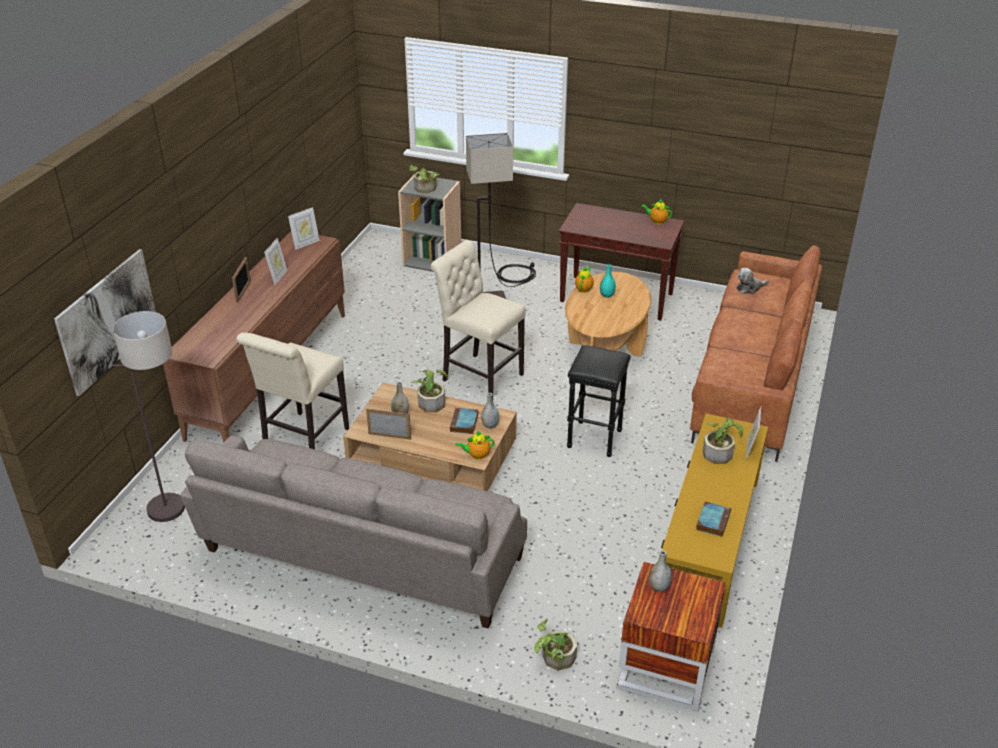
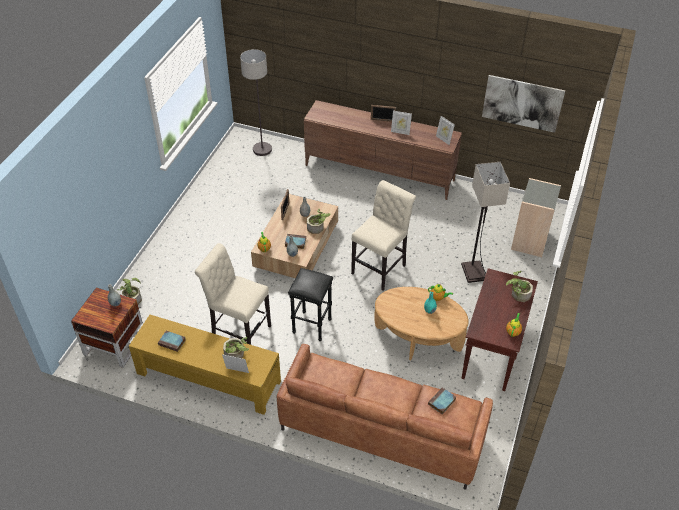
camera: 90 degrees right, 10 degrees up
picture [54,249,156,396] -> picture moved to [482,75,565,133]
grey sofa [180,435,527,629] -> none
beige stool [236,332,349,449] -> beige stool moved to [195,243,271,345]
potted plant [409,165,439,193] -> potted plant moved to [506,271,533,302]
plush toy [737,268,769,294] -> book [428,387,456,414]

